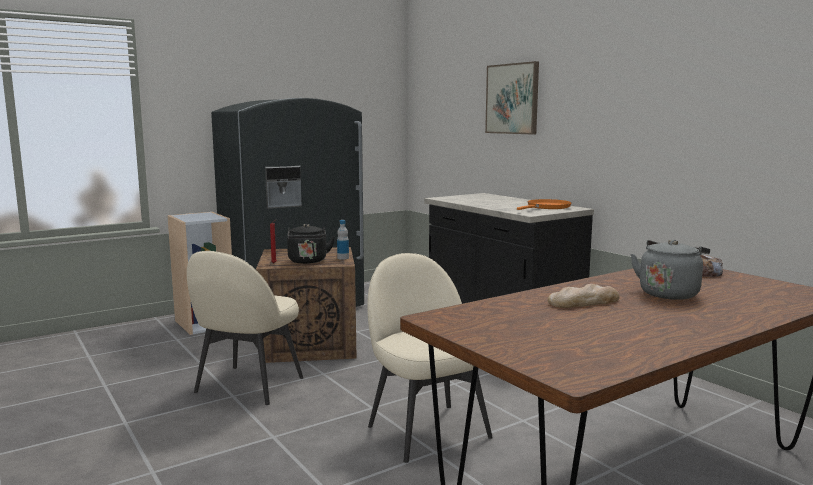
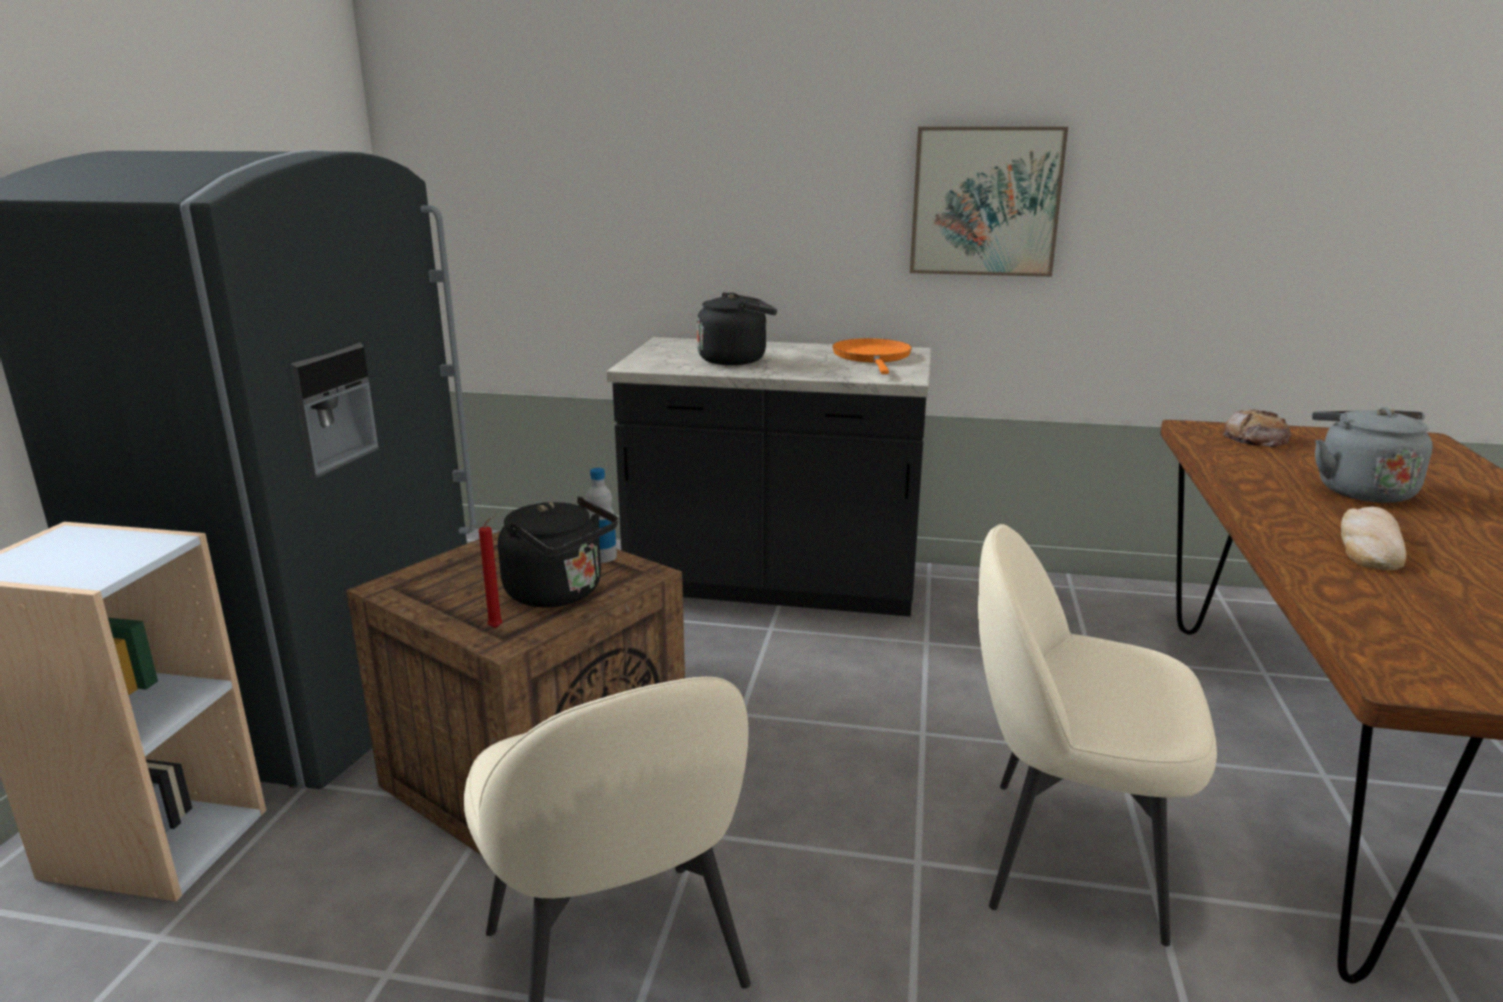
camera: 45 degrees left, 10 degrees up
picture [485,61,539,135] -> picture moved to [910,127,1068,277]
none -> black kettle [697,292,777,365]

